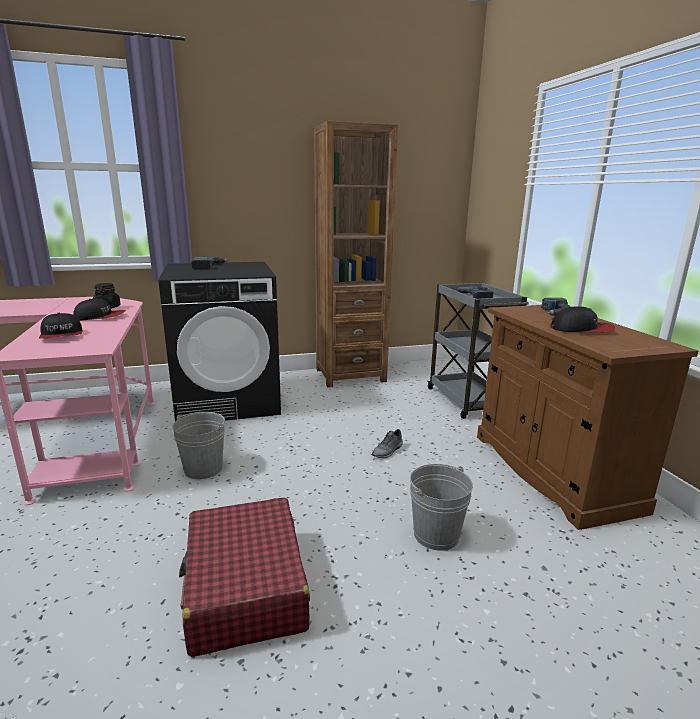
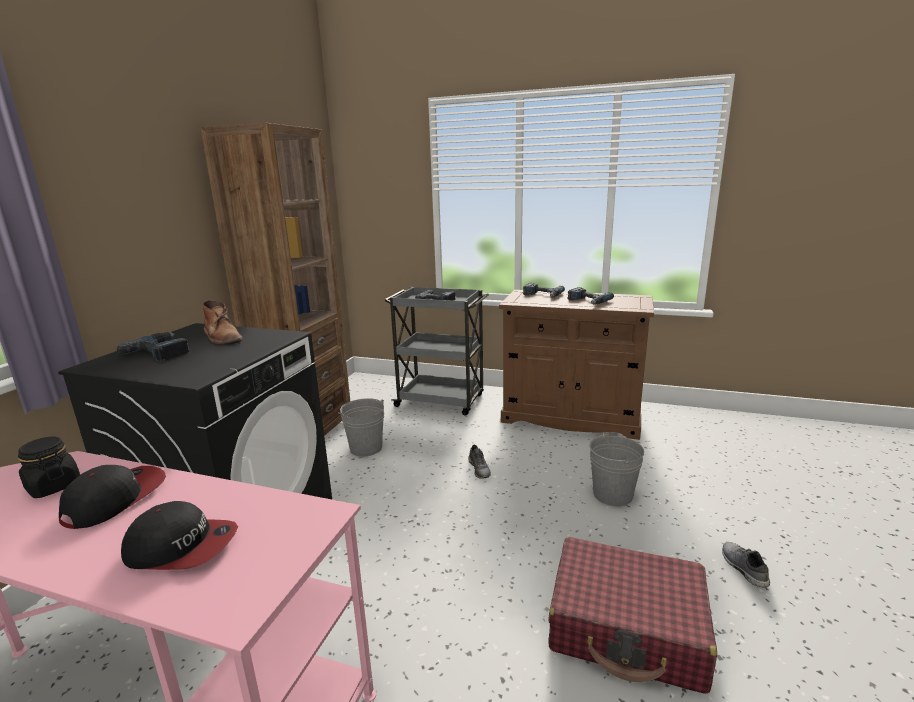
camera: 55 degrees left, 0 degrees up
grey bucket [172,412,225,479] -> grey bucket moved to [338,398,384,457]
cap [550,306,615,332] -> power drill [568,287,614,304]
none -> brown boot [202,300,242,345]
none -> grey shoe [722,542,770,588]

